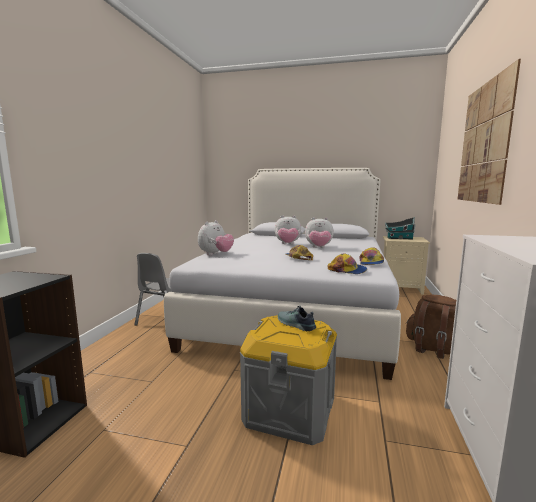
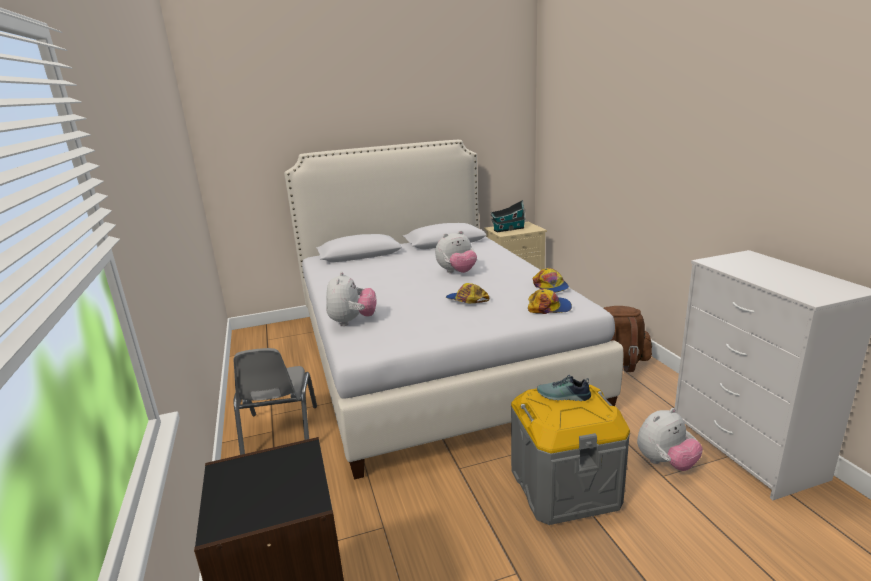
camera: 30 degrees left, 10 degrees up
plush toy [275,215,301,244] -> plush toy moved to [637,408,703,471]
picture [458,59,521,205] -> none

